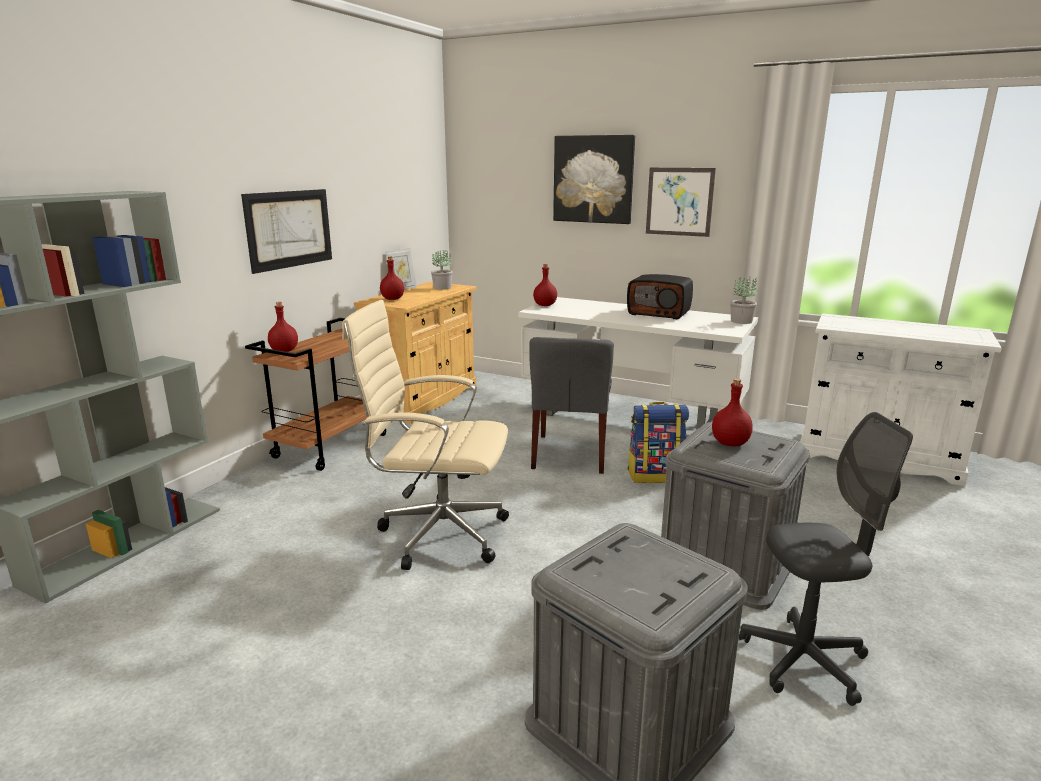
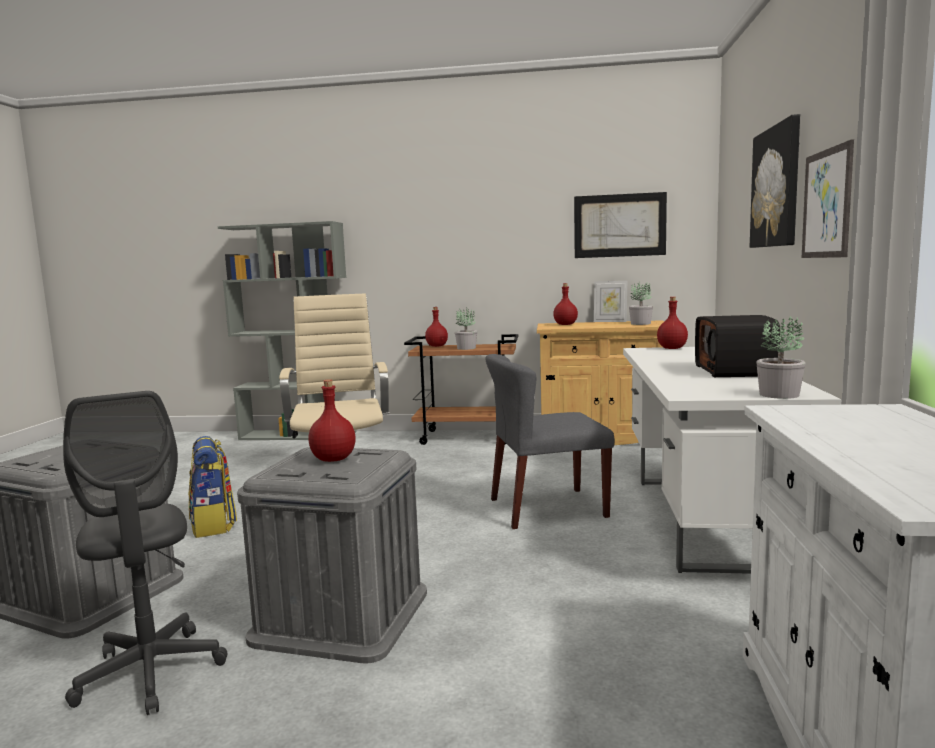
camera: 70 degrees right, 10 degrees down
picture [241,189,332,274] -> picture moved to [574,192,667,258]
backpack [627,402,689,483] -> backpack moved to [189,436,237,538]
none -> potted plant [455,307,477,350]

